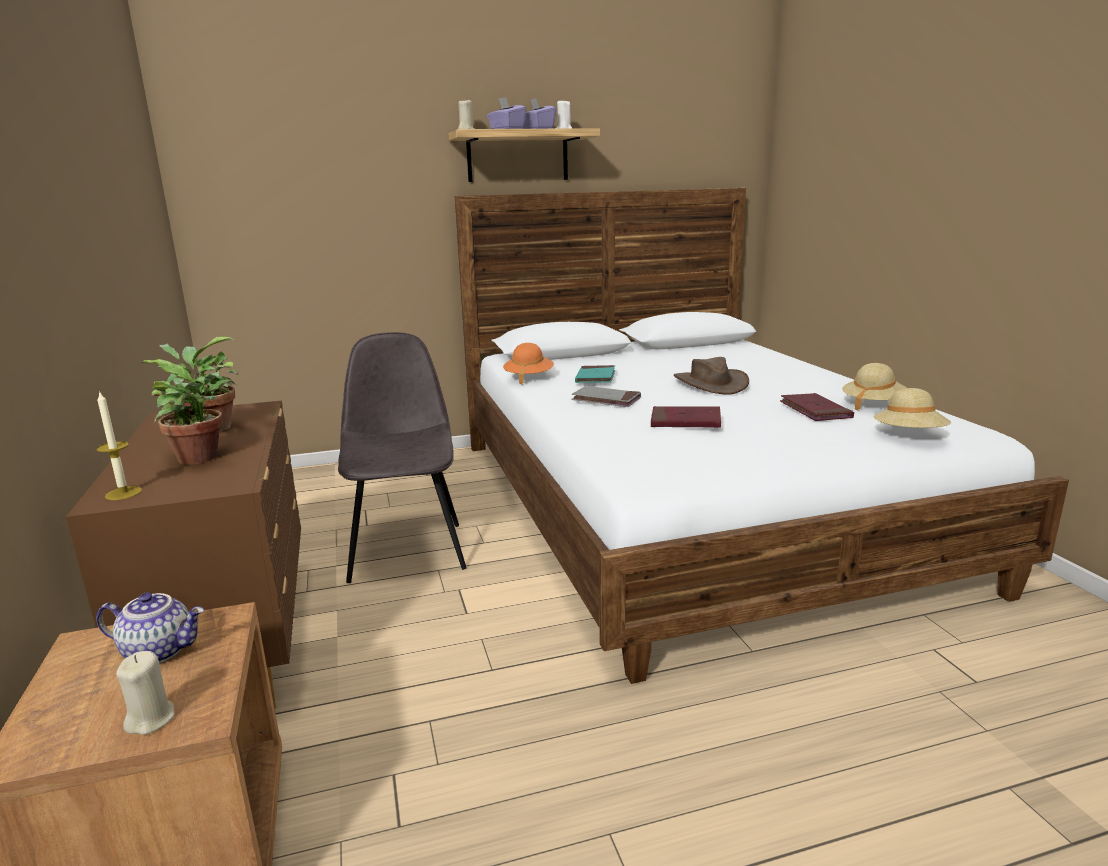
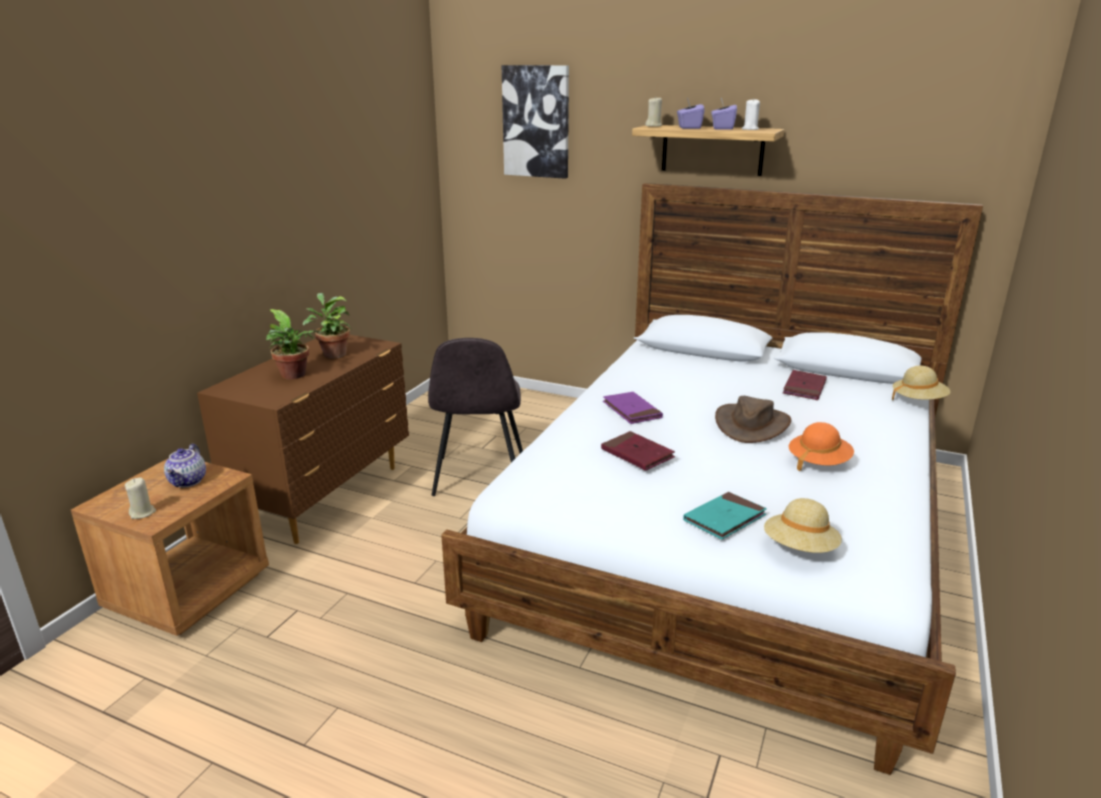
camera: 40 degrees right, 5 degrees up
candle [96,391,142,500] -> none
teapot [96,592,204,663] -> teapot turned 45 degrees clockwise [164,444,206,487]
grey chair [338,332,466,583] -> grey chair turned 150 degrees clockwise [428,338,523,496]
orange hat [503,343,554,385] -> orange hat moved to [789,422,854,472]
grey book [571,386,641,407] -> purple book [603,392,663,424]
turquoise book [575,365,615,383] -> turquoise book moved to [683,492,767,540]
red book [780,393,854,421] -> red book moved to [783,370,827,400]
beige hat [842,363,907,411] -> beige hat moved to [892,366,950,401]
none -> picture [502,65,569,179]

